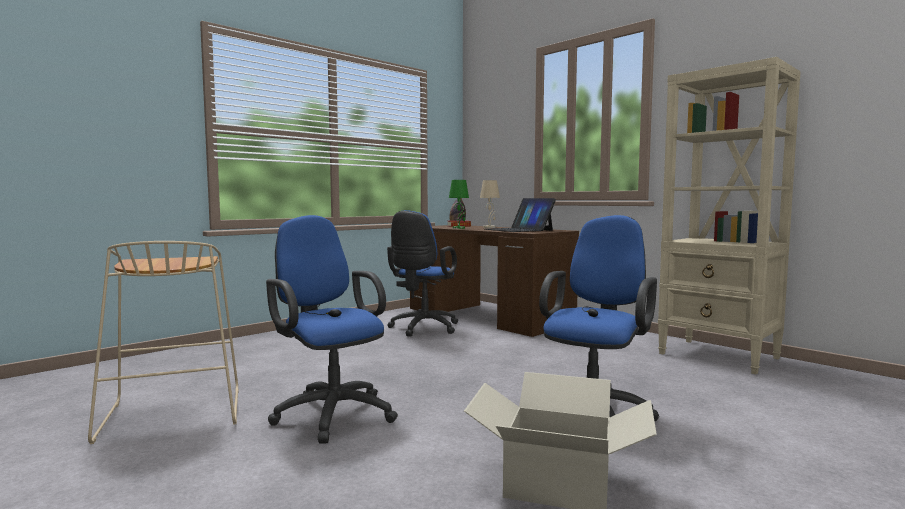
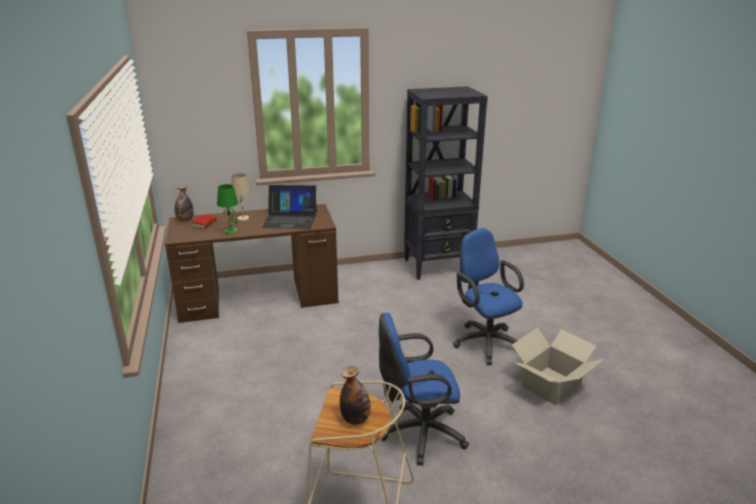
camera: 60 degrees left, 20 degrees up
blue office chair [387,210,458,337] -> none
beige bookcase [658,57,801,375] -> black bookcase [404,86,488,280]
none -> bottle [340,366,371,425]

